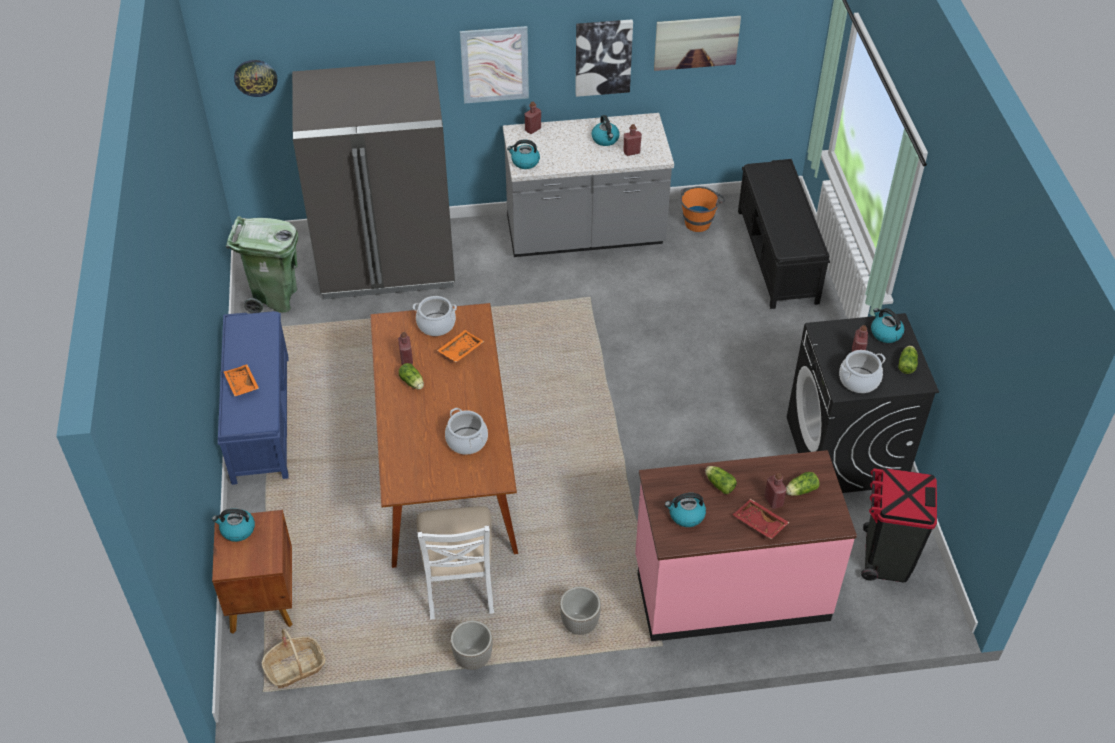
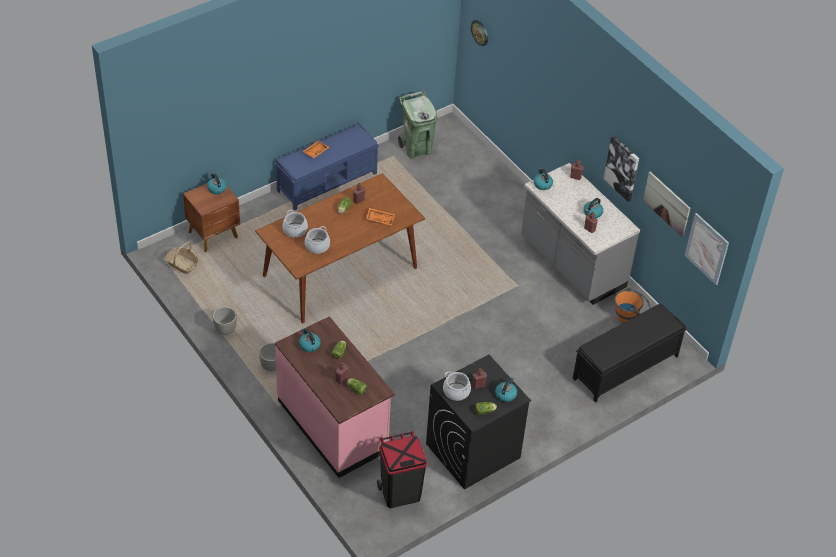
camera: 60 degrees right, 0 degrees up
grey fridge [292,61,455,299] -> none
cooking pot [413,296,457,336] -> cooking pot moved to [282,210,308,238]
white chair [417,506,494,620] -> none
picture [460,26,529,104] -> picture moved to [684,213,729,285]
red tray [733,499,790,539] -> none

